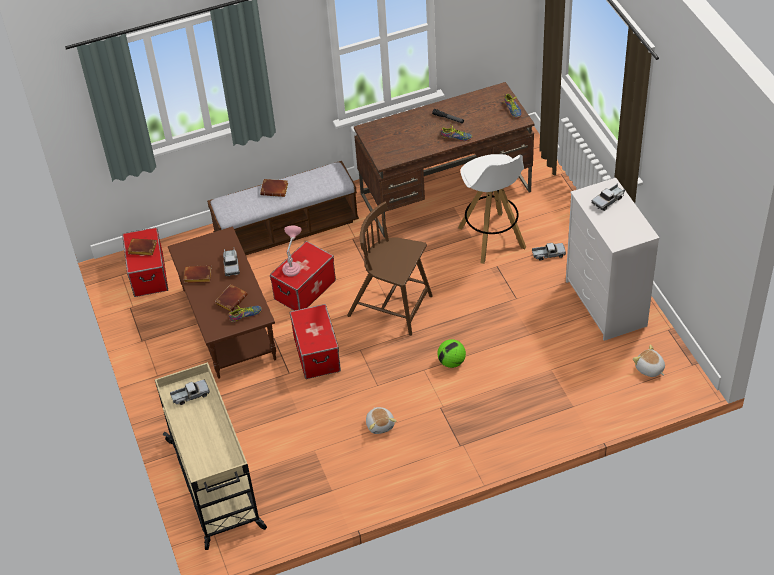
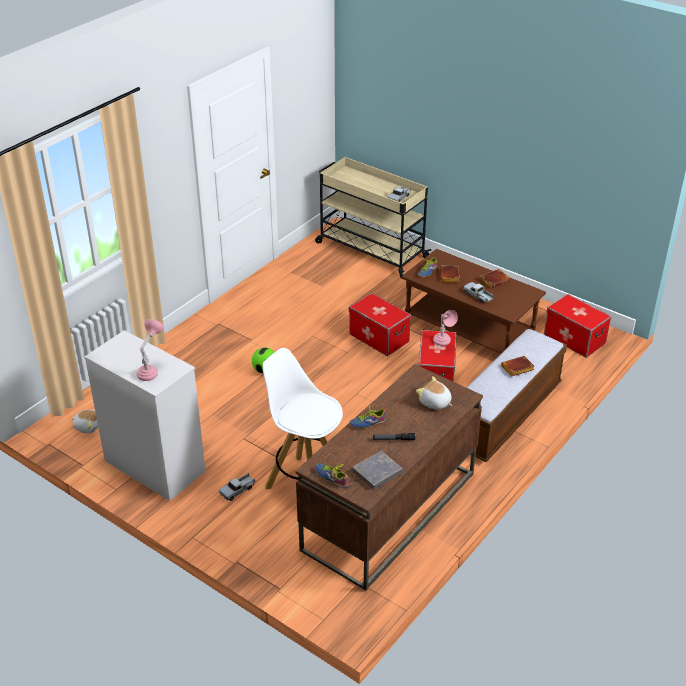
camera: 145 degrees right, 10 degrees down
brown book [127,238,157,256] -> none
brown chair [347,202,433,336] -> none
plush toy [366,407,396,434] -> plush toy moved to [416,376,452,409]
toy truck [592,184,625,211] -> pink table lamp [137,319,164,381]
none -> grey book [352,451,403,489]

